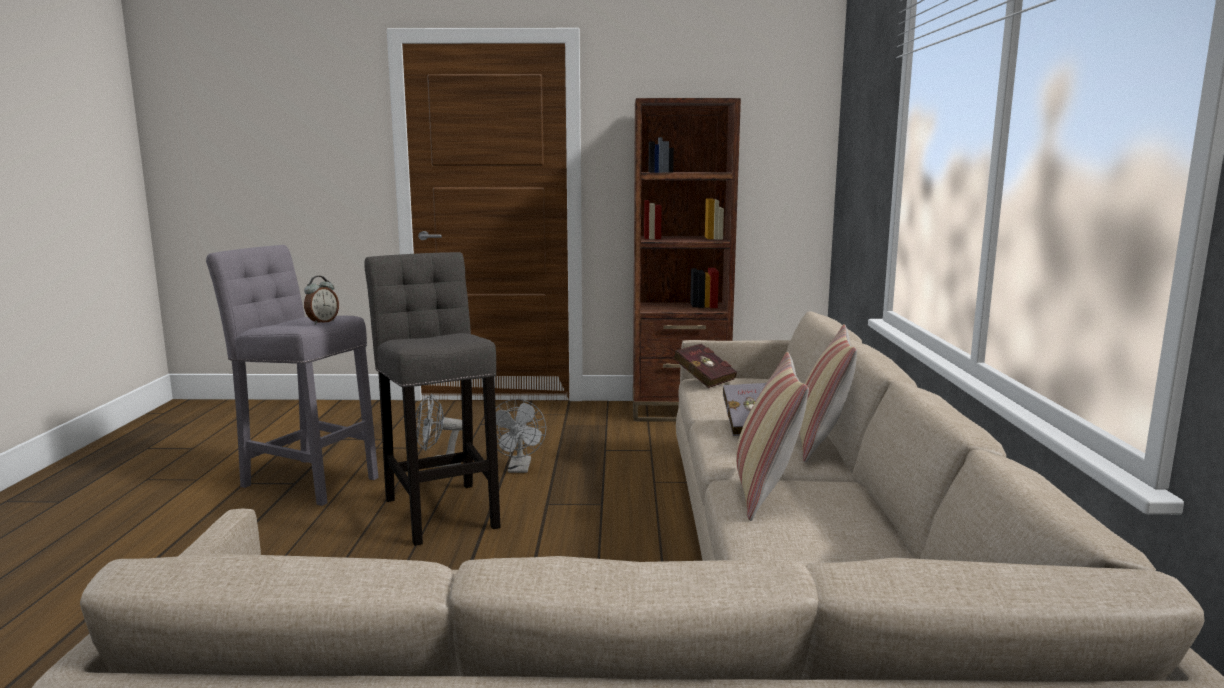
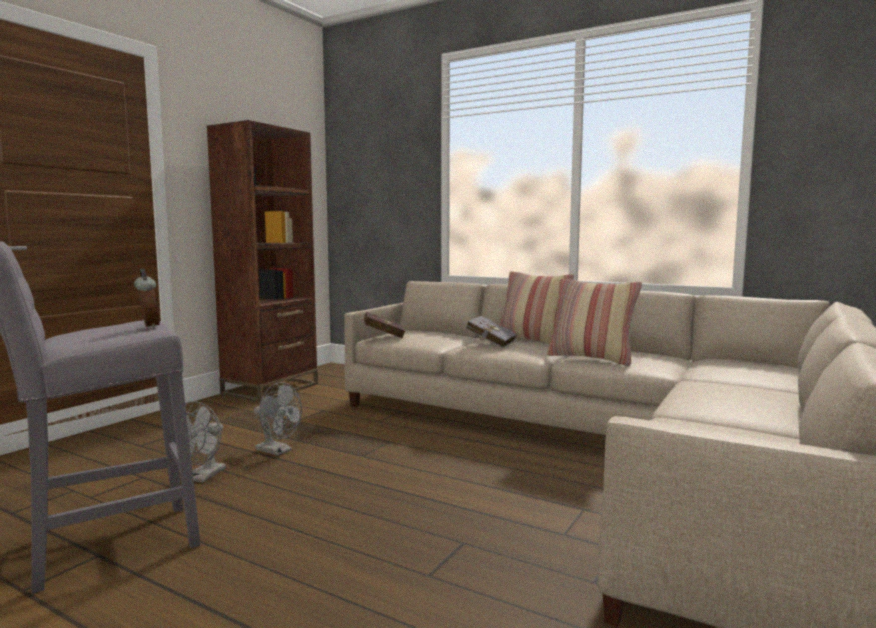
camera: 60 degrees left, 5 degrees down
grey stool [364,252,500,546] -> none

